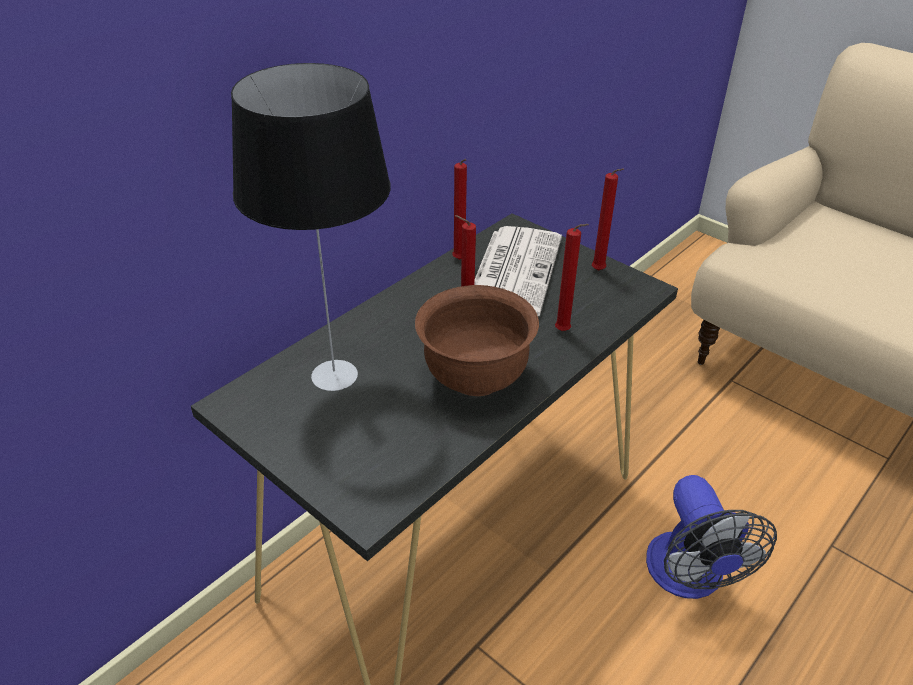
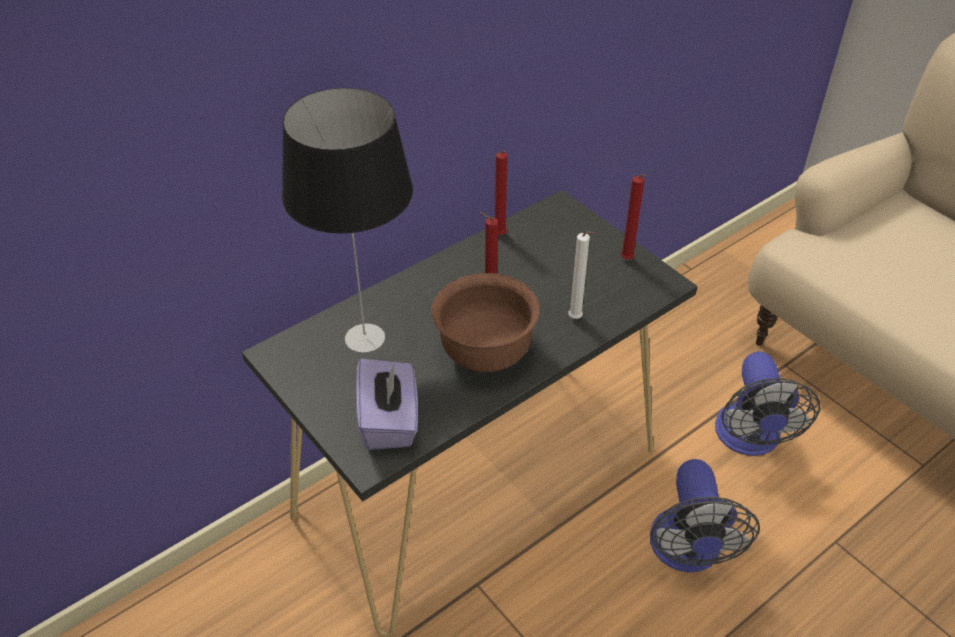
camera: 10 degrees right, 5 degrees up
newspaper [474,226,562,316] -> none
red candle [555,224,589,331] -> white candle [568,231,594,319]
none -> purple tissue box [356,359,418,450]
none -> fan [715,352,820,456]

